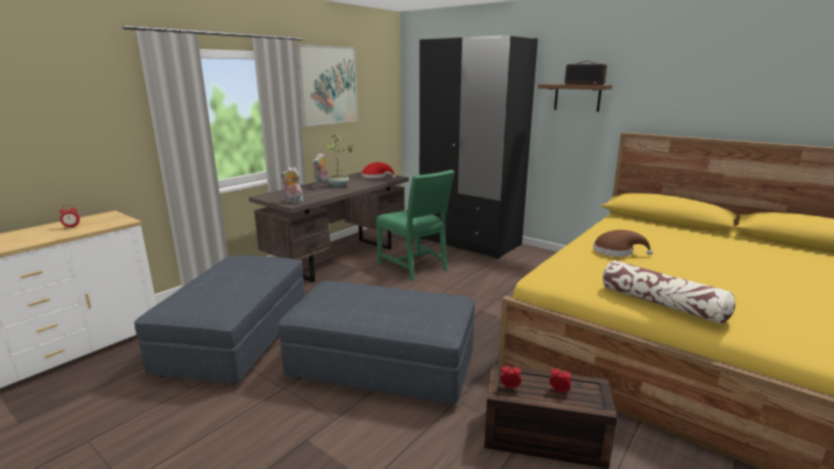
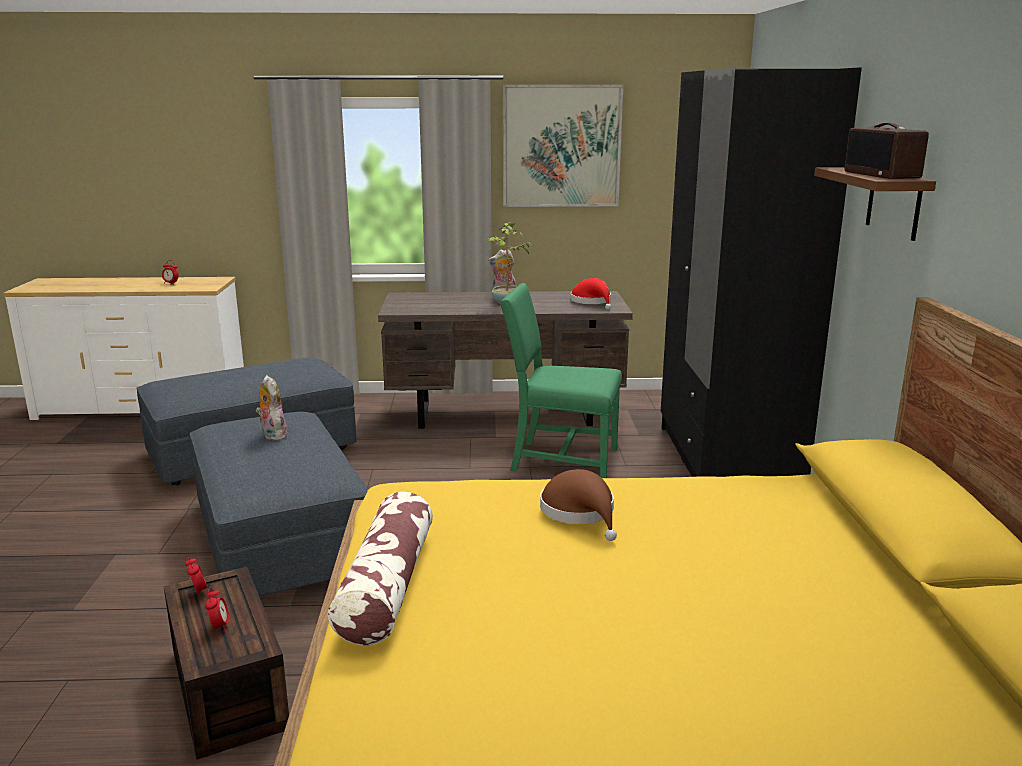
camera: 50 degrees right, 0 degrees up
plush toy [280,167,303,203] -> plush toy moved to [256,375,287,441]
green chair [376,170,455,281] -> green chair turned 90 degrees clockwise [500,283,622,478]

